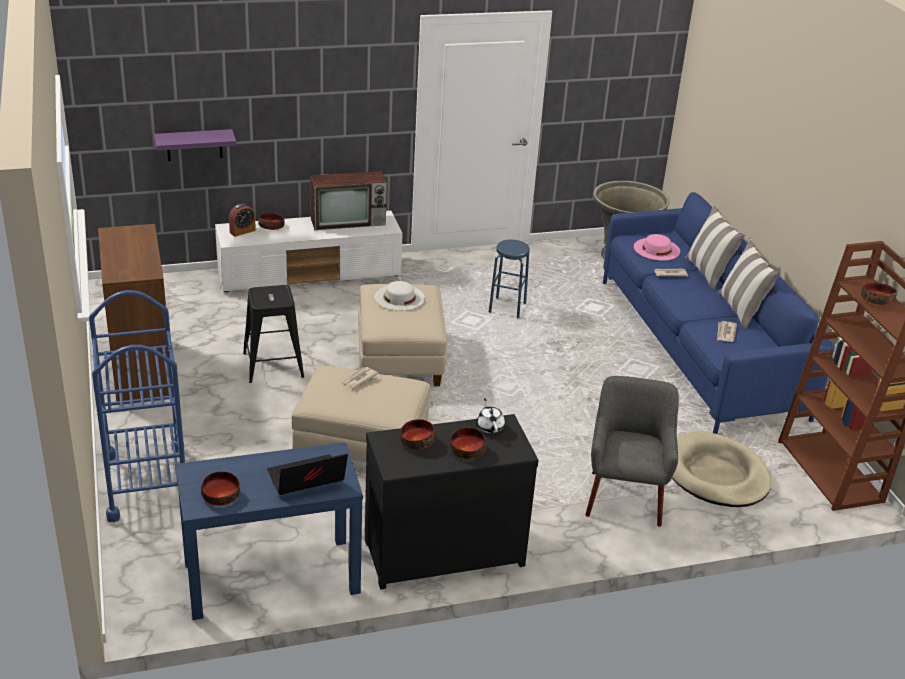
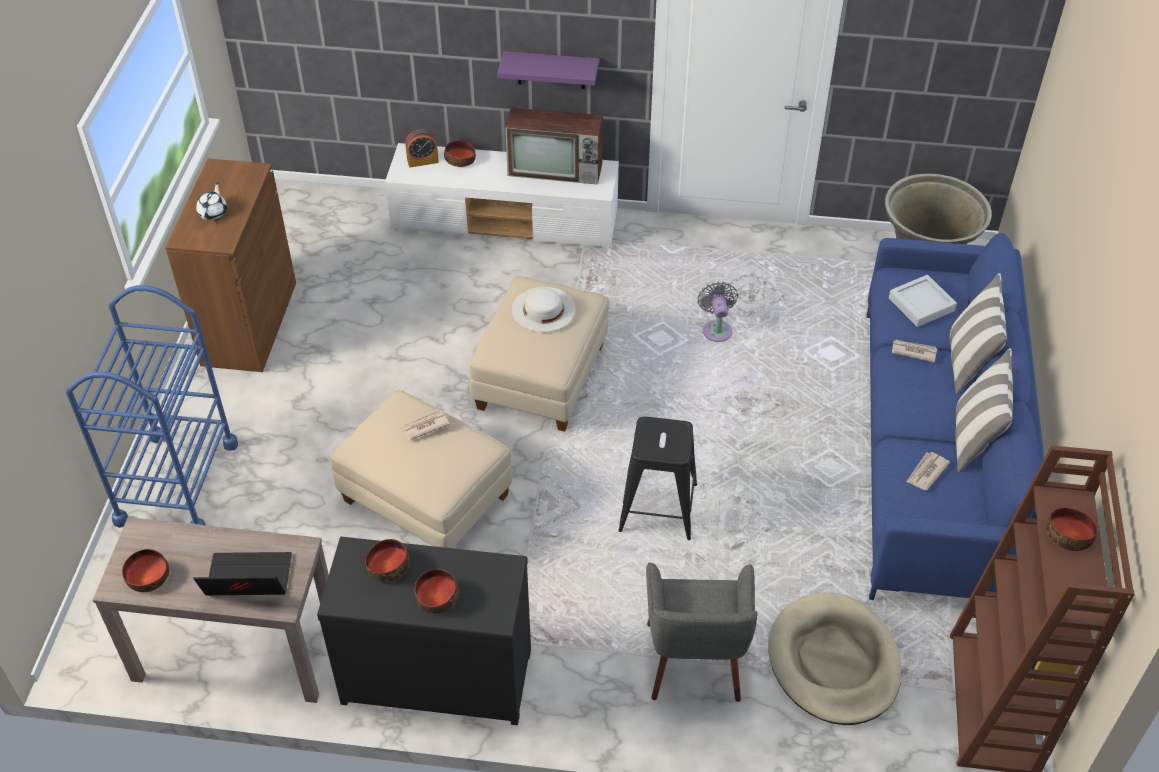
camera: 25 degrees right, 15 degrees up
purple shelf [154,129,236,161] -> purple shelf moved to [497,51,599,89]
blue console table [175,442,363,620] -> brown console table [93,517,329,703]
black stool [243,285,304,383] -> black stool moved to [618,417,697,540]
white teapot [476,398,505,433] -> white teapot moved to [196,182,227,220]
blue stool [489,239,530,318] -> grey fan [697,281,738,342]
grey armchair [585,376,679,527] -> grey armchair turned 150 degrees clockwise [646,563,758,702]
pink hat [634,234,680,261] -> grey tray [889,275,957,327]

